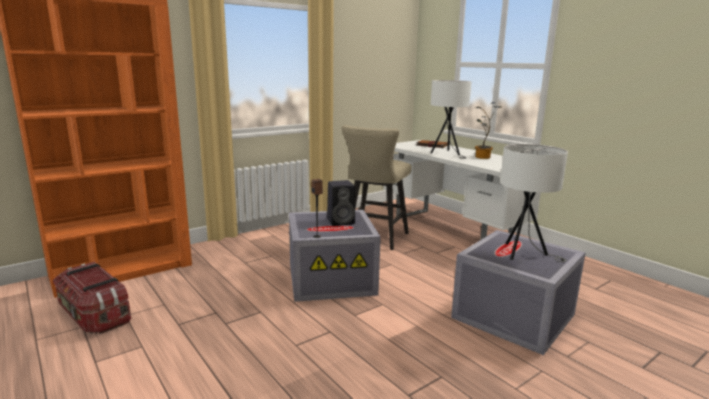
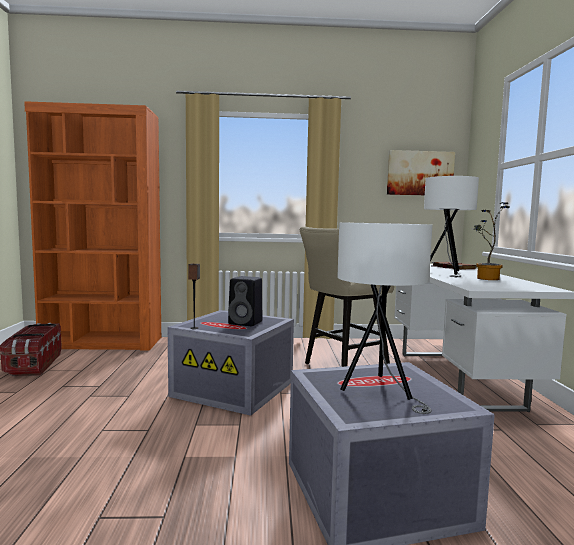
camera: 35 degrees right, 10 degrees down
none -> picture [387,150,455,195]

